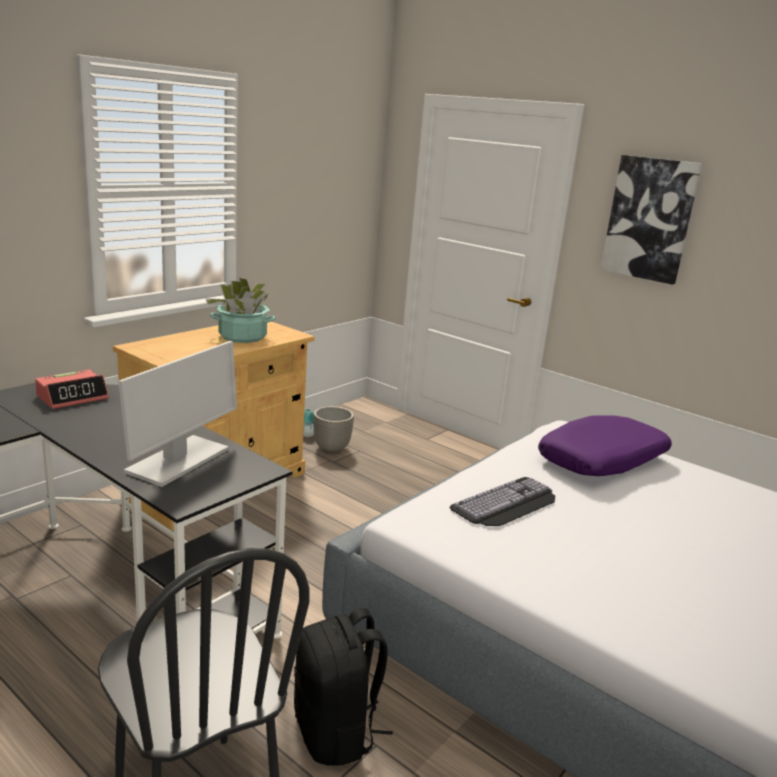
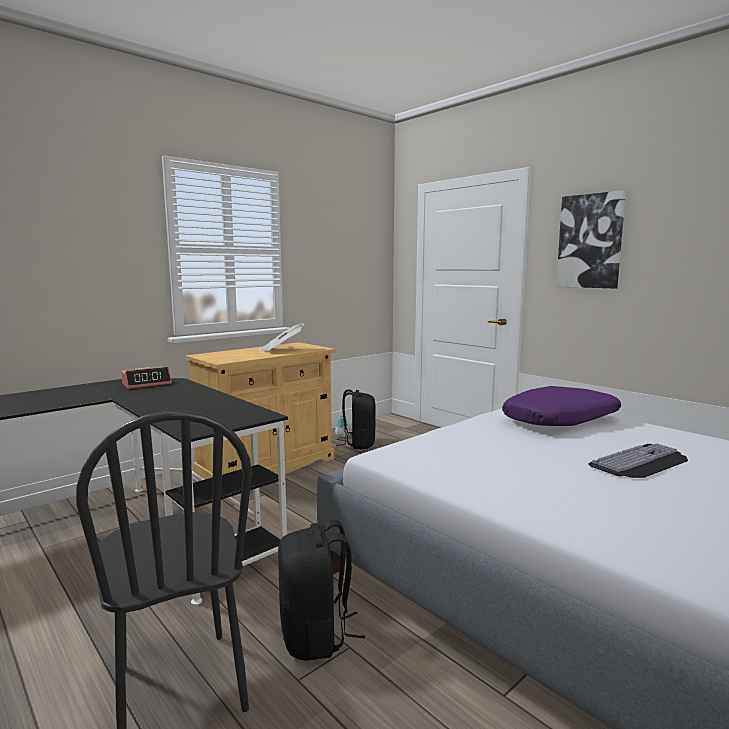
camera: 10 degrees right, 10 degrees down
monitor [118,341,237,487] -> none
potted plant [205,278,276,343] -> newspaper [258,323,305,351]
planter [313,406,354,454] -> black backpack [336,389,375,449]
keyboard [450,477,555,526] -> keyboard moved to [588,443,688,478]

